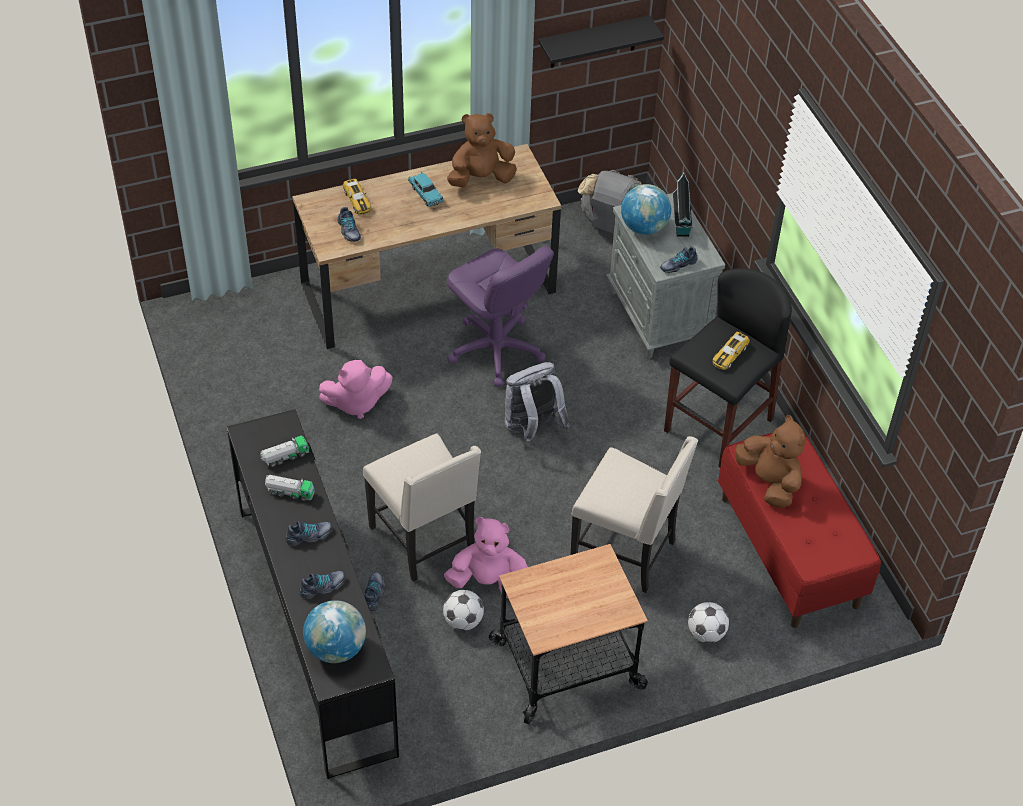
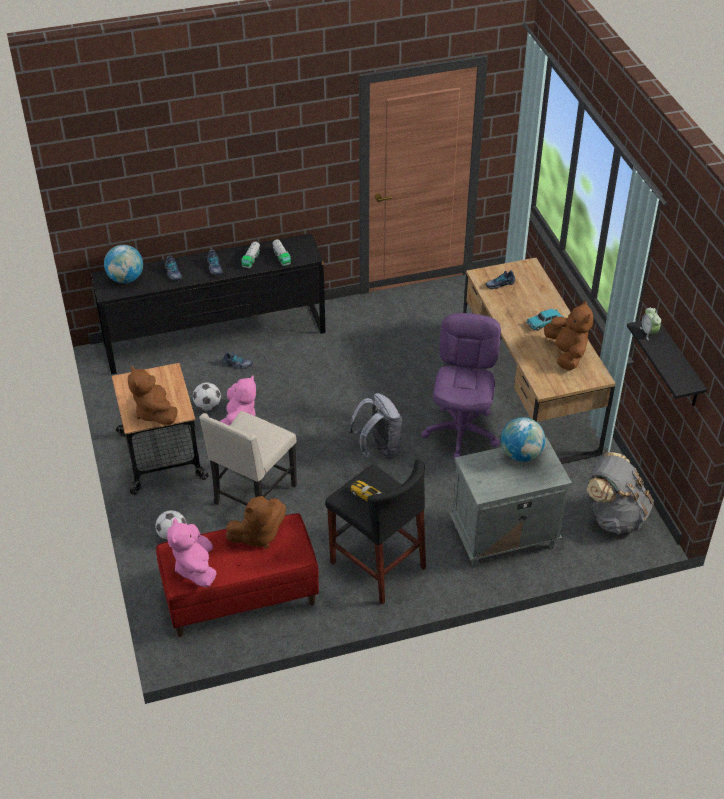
camera: 95 degrees right, 5 degrees down
pink plush toy [319,360,393,419] -> pink plush toy moved to [167,518,217,588]
toy car [343,179,371,215] -> none
beige chair [363,434,481,582] -> none
purple office chair [447,246,554,387] -> purple office chair turned 135 degrees clockwise [421,313,501,459]
shoe [660,246,698,273] -> none
toy house [673,172,693,237] -> none
none -> brown plush toy [128,366,178,425]
none -> alarm clock [640,307,661,340]

